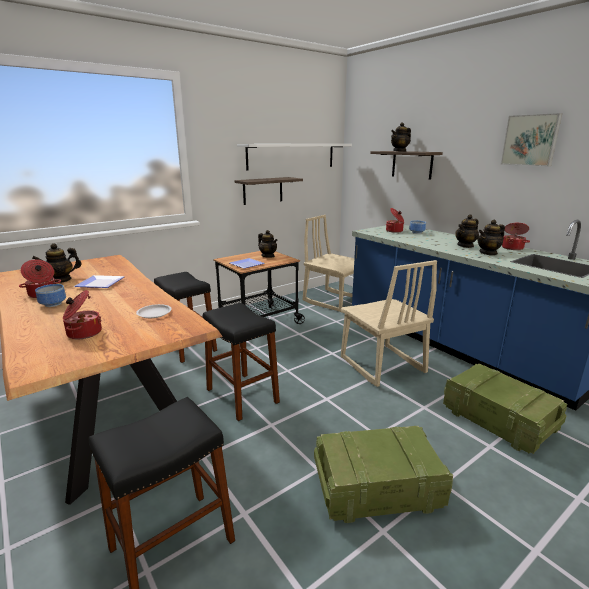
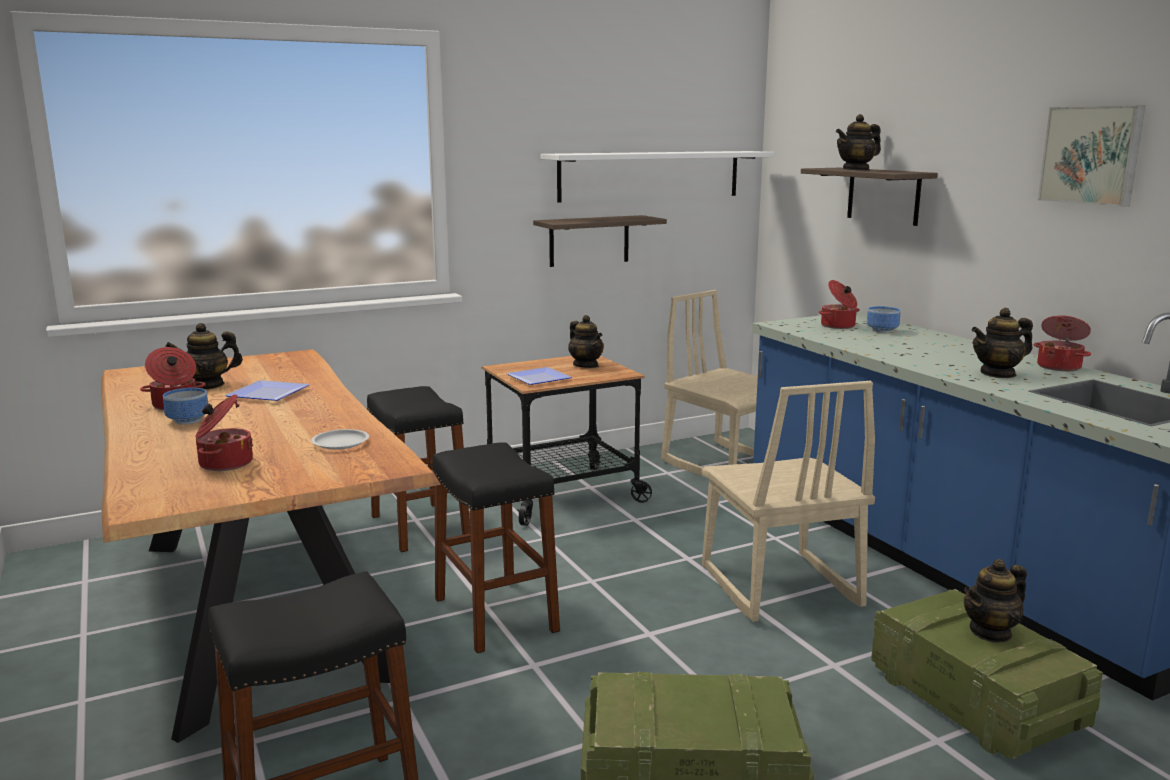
camera: 10 degrees right, 5 degrees down
teapot [456,214,479,248] -> teapot moved to [964,559,1027,643]

